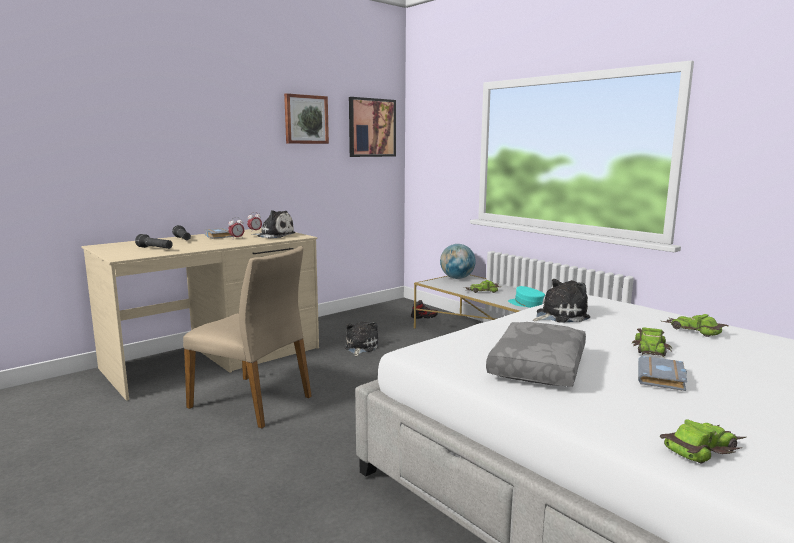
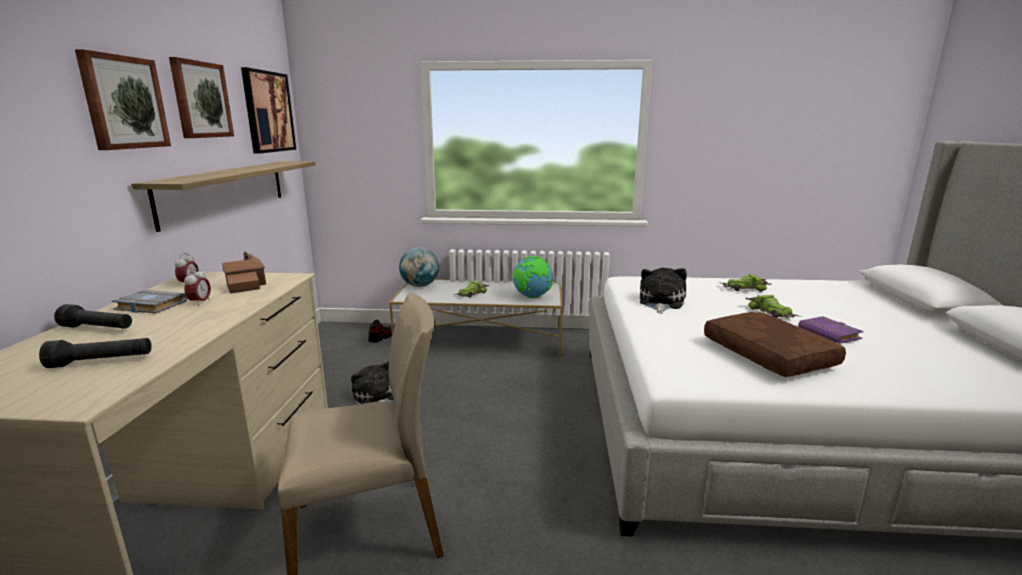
camera: 45 degrees left, 5 degrees up
plush toy [251,210,295,239] -> toy house [222,252,266,294]
grey pillow [486,322,586,387] -> brown pillow [704,312,846,377]
turquoise cap [508,286,545,308] -> globe [512,256,554,298]
grey book [638,356,687,391] -> purple book [798,316,864,344]
toy car [660,420,746,464] -> none
none -> picture [75,49,171,150]
none -> shelf [131,161,316,232]

